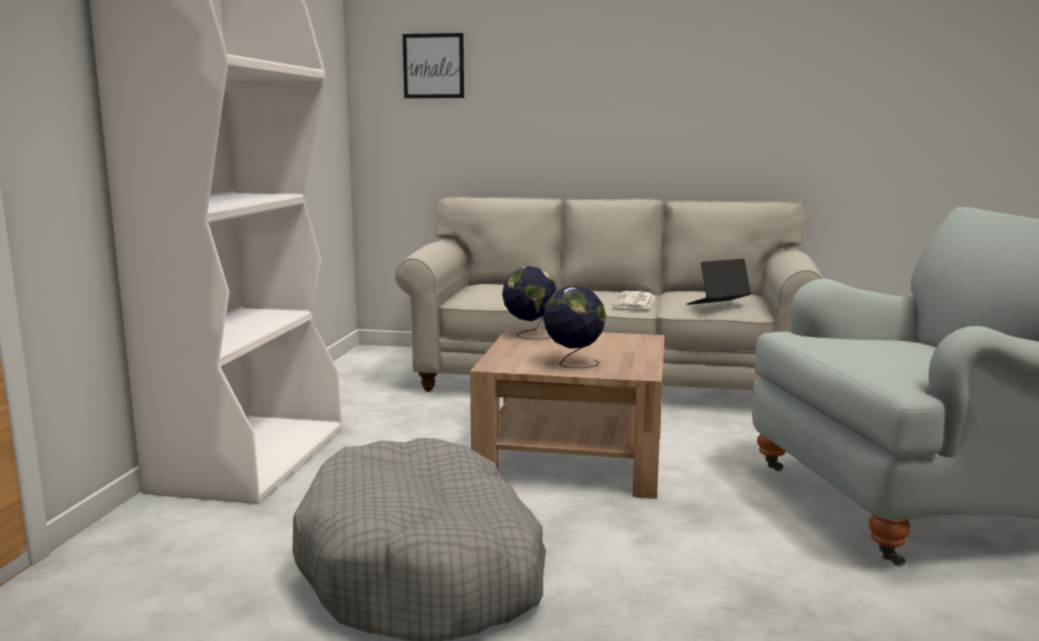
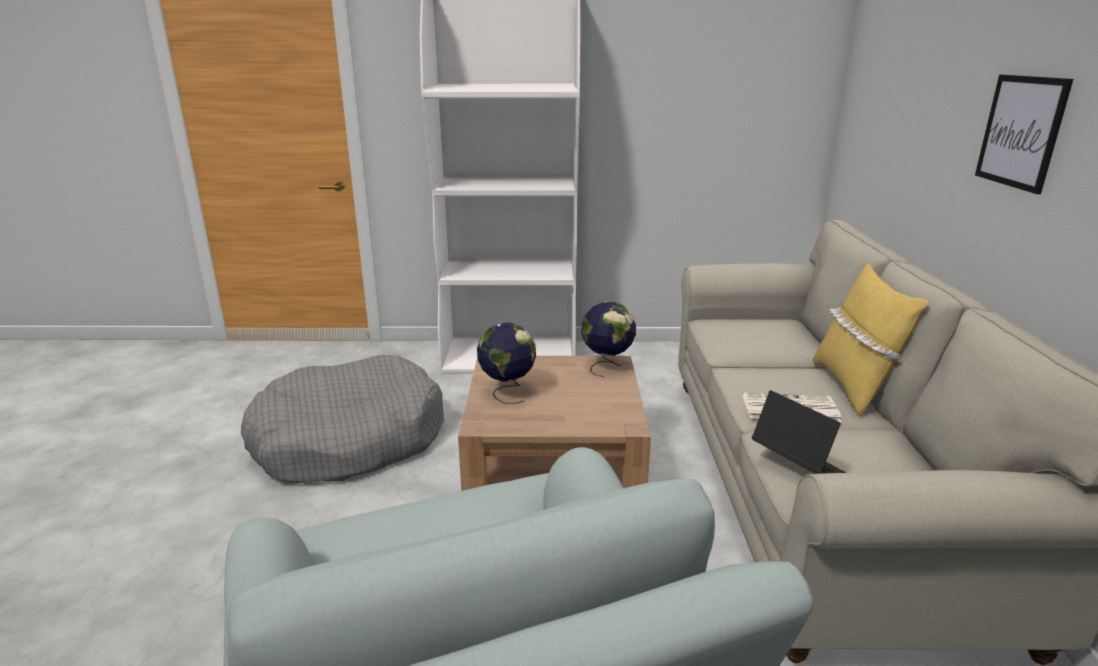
camera: 80 degrees right, 10 degrees up
picture [403,33,464,98] -> picture moved to [975,75,1073,194]
none -> yellow pillow [813,263,928,416]

